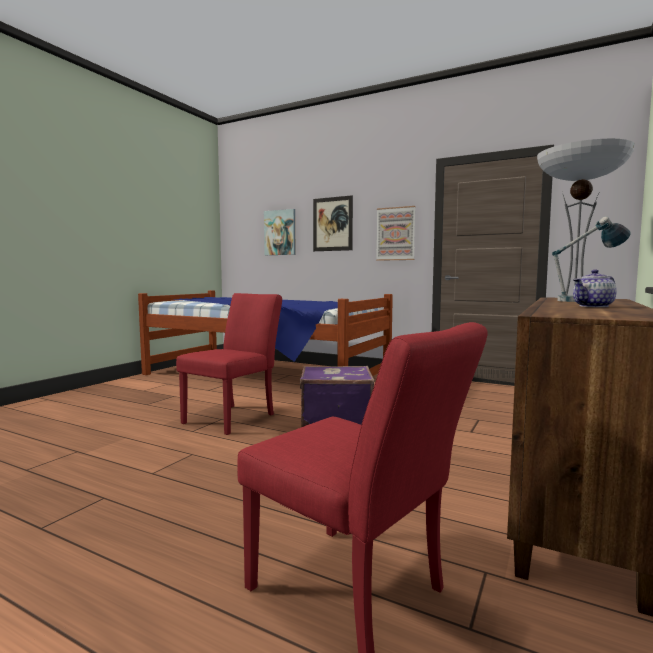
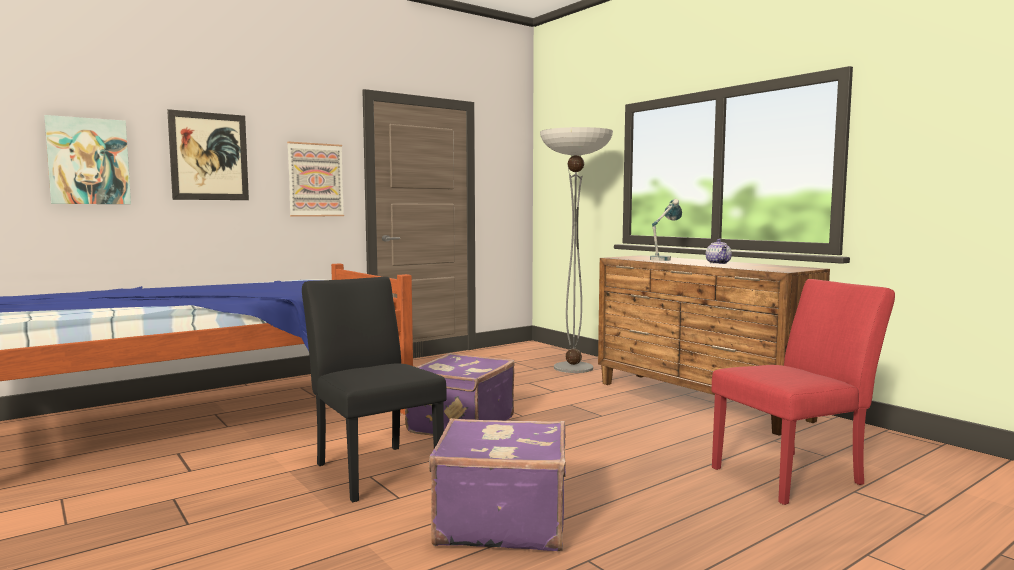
camera: 65 degrees left, 0 degrees up
red chair [176,293,282,435] -> black chair [302,277,447,502]
none -> purple suitcase [429,418,566,551]

